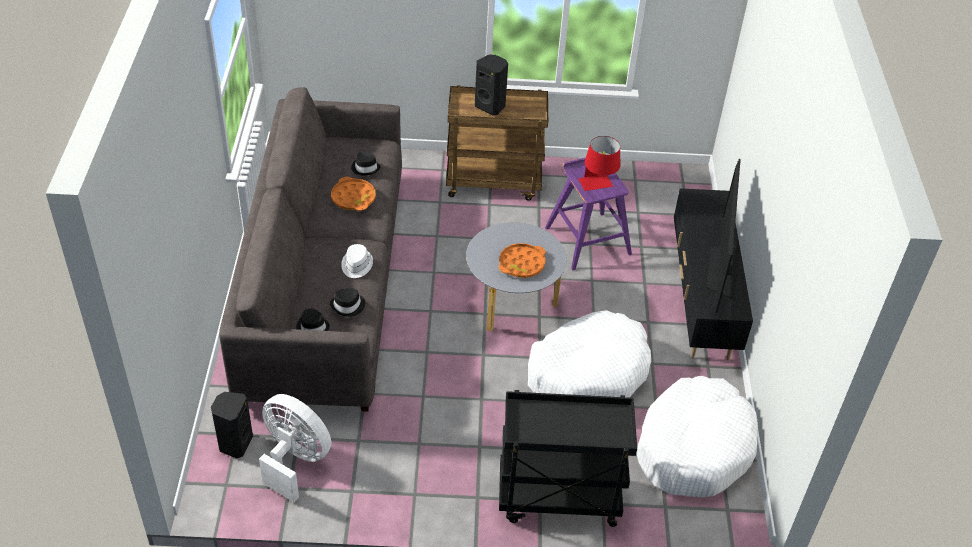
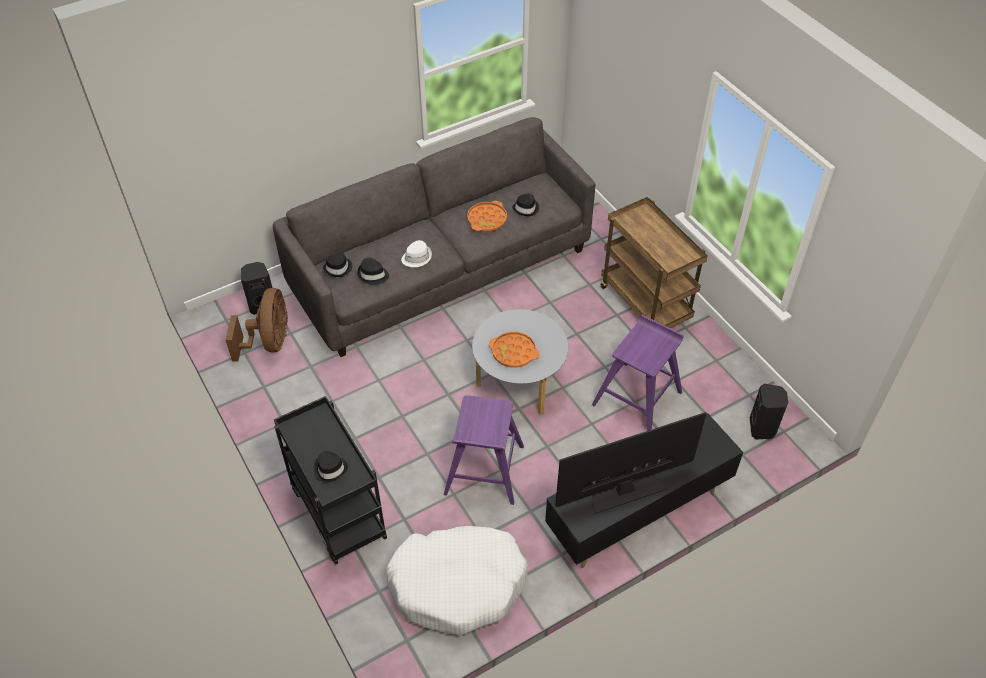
camera: 60 degrees right, 5 degrees up
white fan [259,394,331,502] -> brown fan [225,288,288,361]
black speaker [475,55,508,115] -> black speaker moved to [750,384,788,440]
white dog bed [528,310,651,398] -> purple stool [444,395,524,505]
red table lamp [578,136,620,191] -> none
none -> black hat [314,451,348,482]

